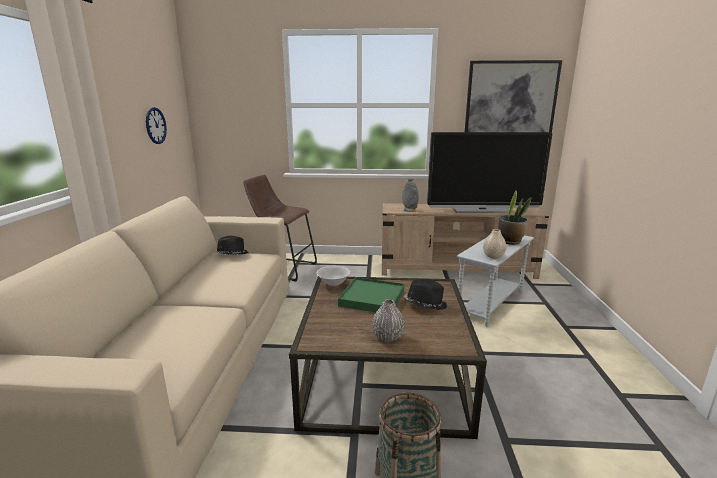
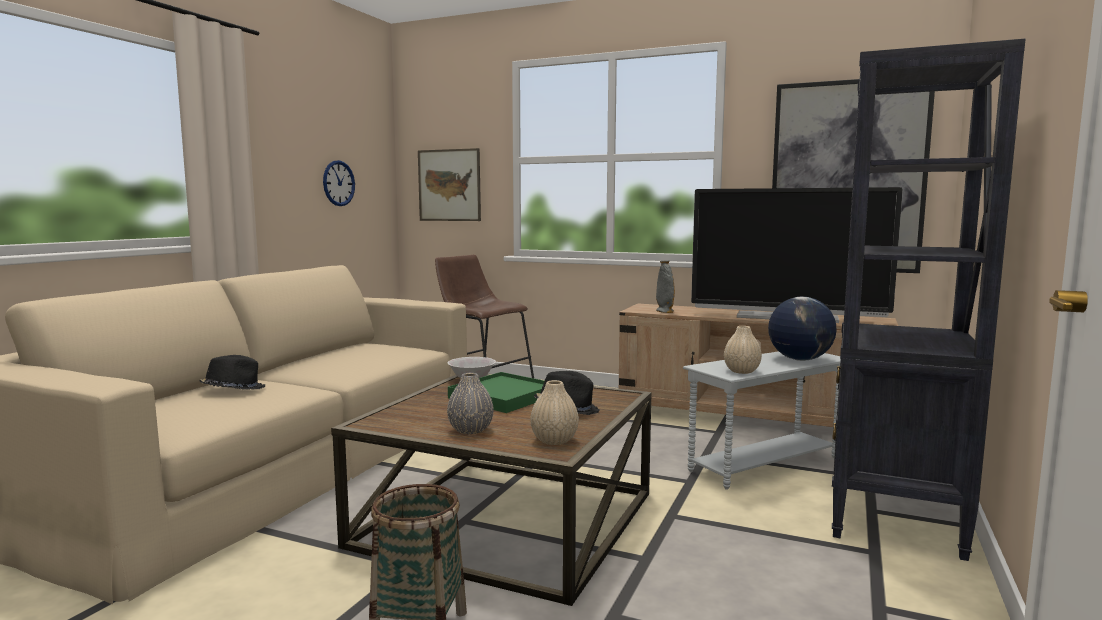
camera: 20 degrees right, 10 degrees down
black hat [215,236,248,255] -> black hat moved to [199,355,265,390]
potted plant [498,191,532,245] -> globe [768,297,836,361]
none -> picture [418,148,481,221]
none -> beige vase [530,380,579,445]
none -> black bookcase [832,39,1026,561]

